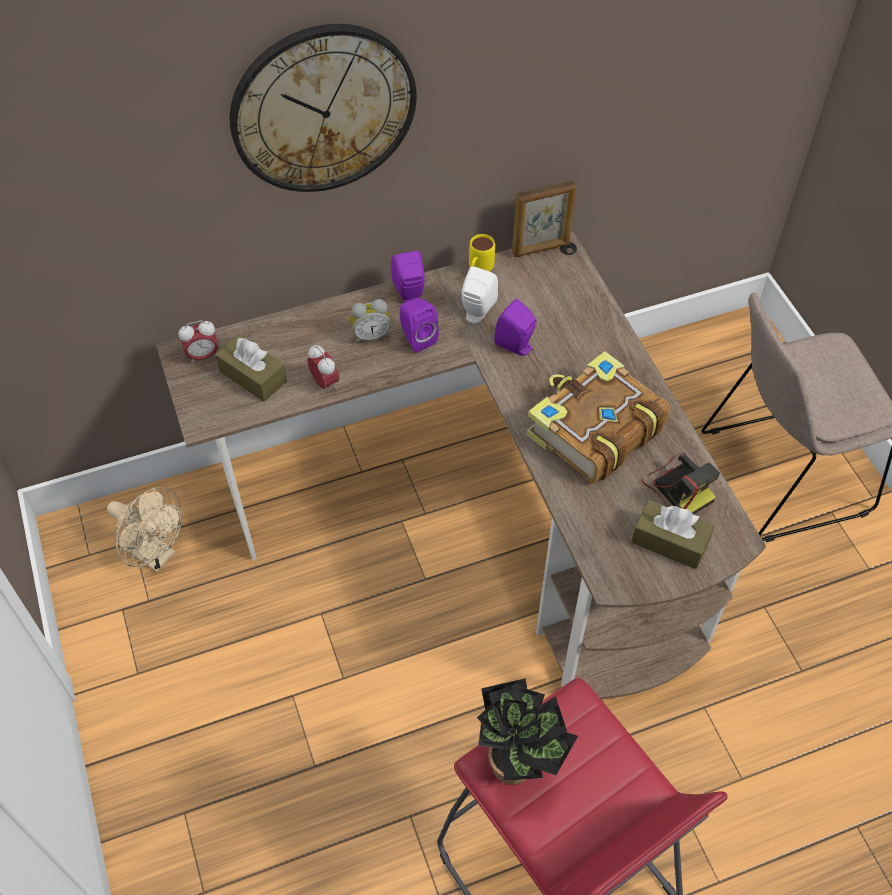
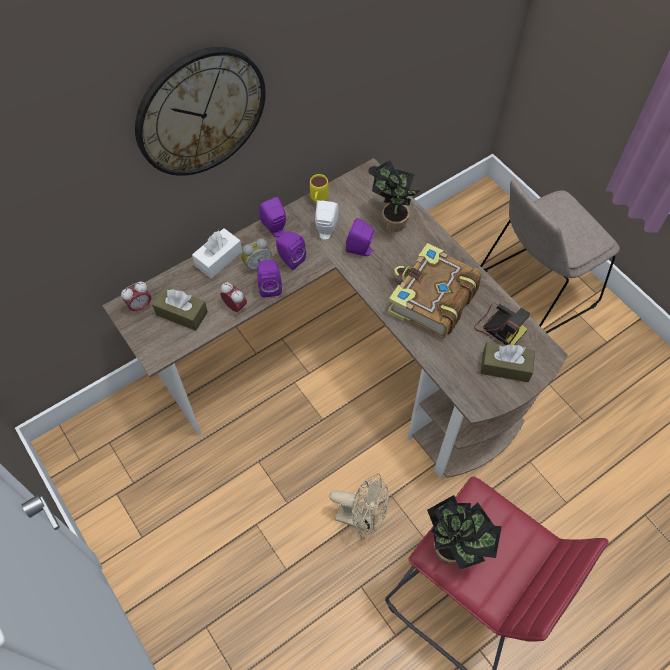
camera: 15 degrees left, 5 degrees up
beige fan [107,487,181,572] -> beige fan moved to [329,473,389,539]
picture frame [512,180,576,257] -> none
none -> white tissue box [192,228,242,278]
none -> purple speaker [257,260,282,297]
none -> potted plant [371,160,421,232]

